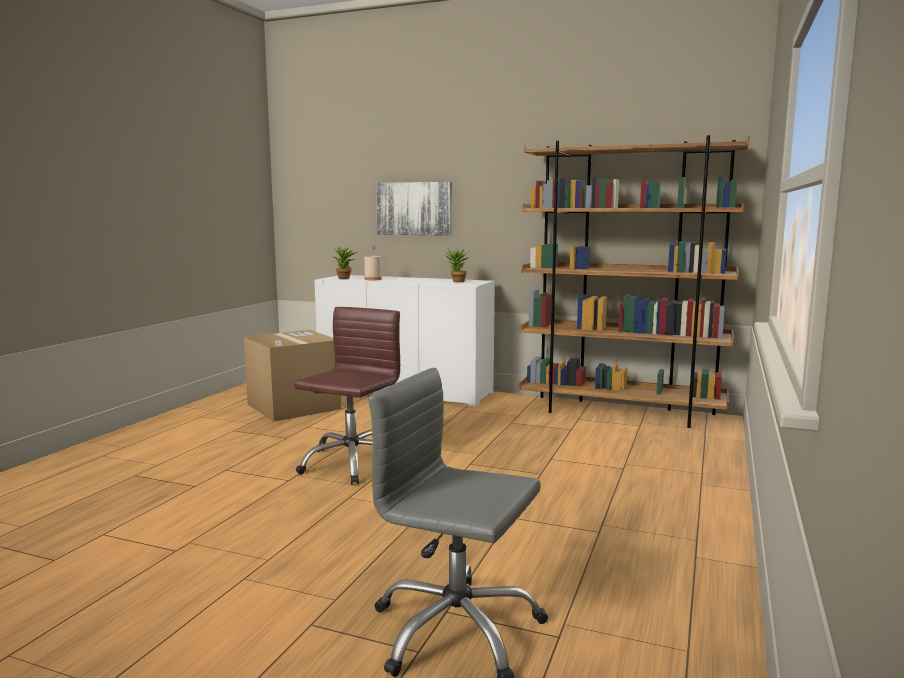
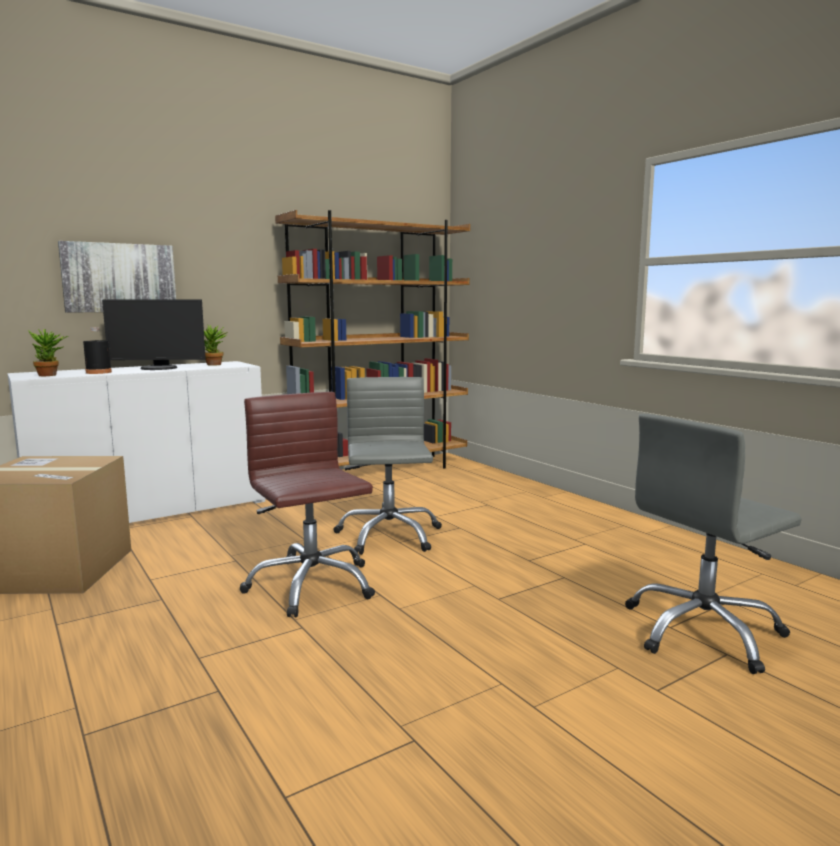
camera: 55 degrees left, 0 degrees up
beige bottle [364,246,382,280] -> black bottle [83,327,112,374]
none -> monitor [102,299,206,370]
none -> grey office chair [333,377,442,555]

